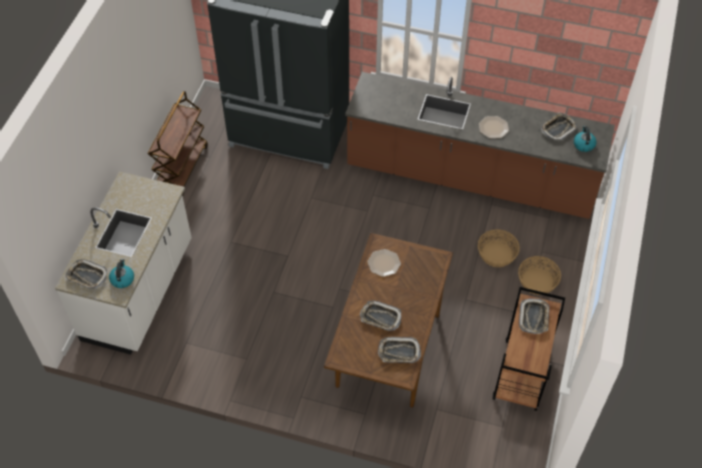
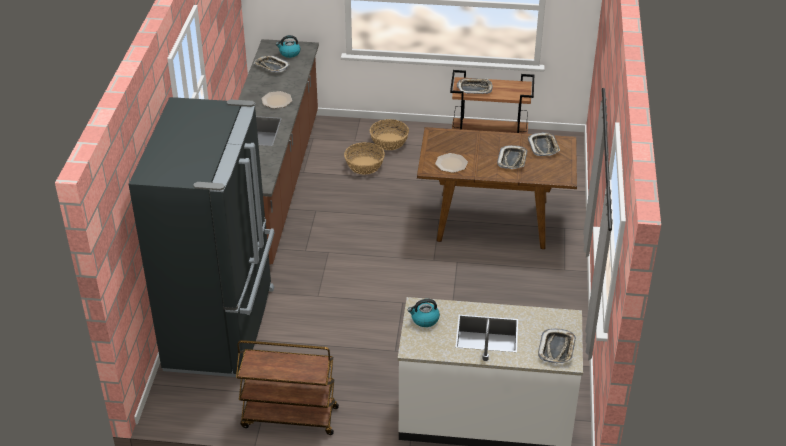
camera: 100 degrees left, 15 degrees down
kettle [109,259,134,288] -> kettle moved to [407,299,440,327]

